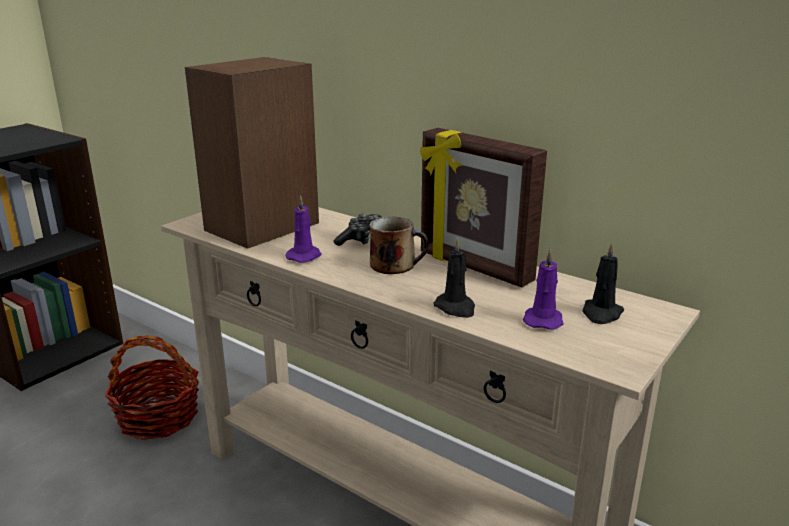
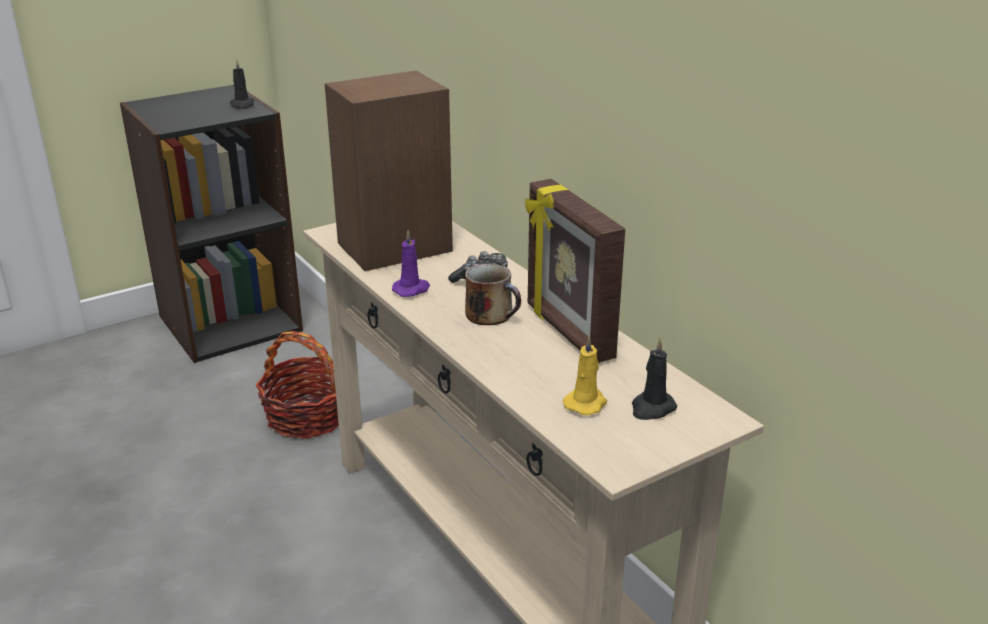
camera: 20 degrees right, 5 degrees up
black candle [434,237,475,318] -> black candle moved to [230,59,254,109]
purple candle [523,249,564,330] -> yellow candle [563,335,607,416]

